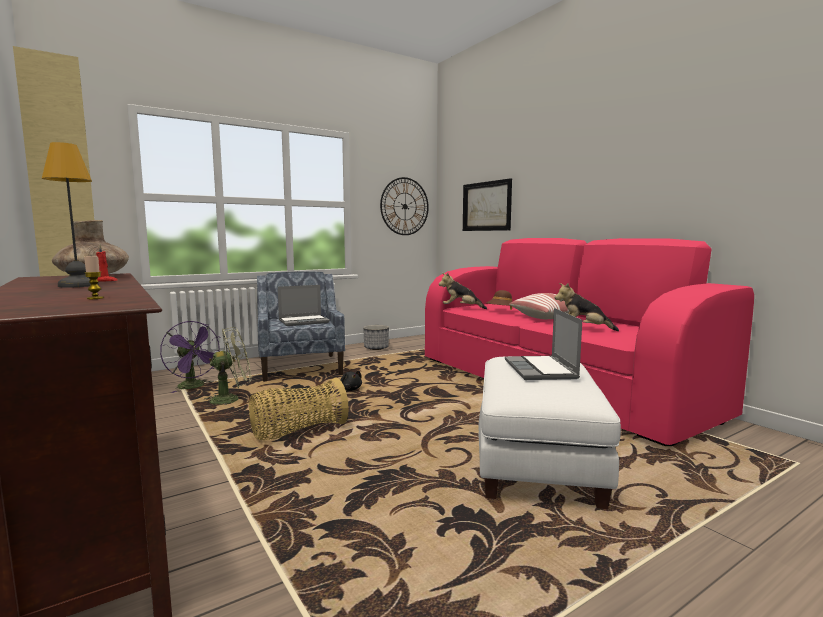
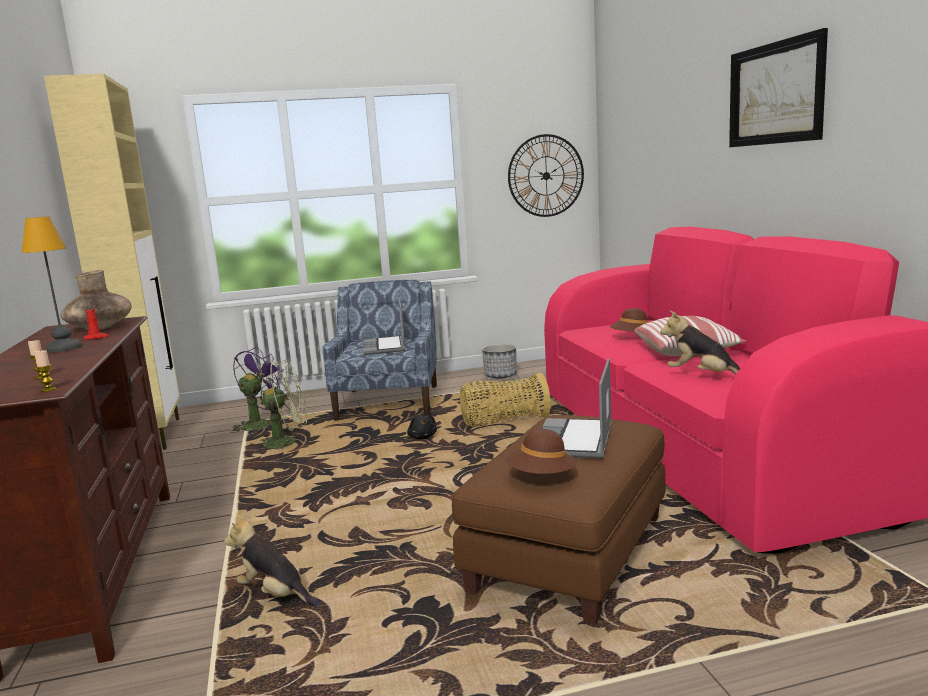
camera: 20 degrees right, 5 degrees up
purple fan [160,321,220,393] -> purple fan turned 120 degrees counterclockwise [231,347,288,433]
basket [249,377,349,440] -> basket moved to [460,372,551,427]
laptop [278,285,330,326] -> laptop turned 90 degrees clockwise [363,298,406,355]
plush toy [439,273,487,309] -> plush toy moved to [224,514,321,606]
picture [463,178,512,231] -> picture moved to [729,28,828,147]
white ottoman [478,357,621,509] -> brown ottoman [451,415,666,625]
none -> candle [34,350,56,392]
none -> brown hat [505,429,577,474]

